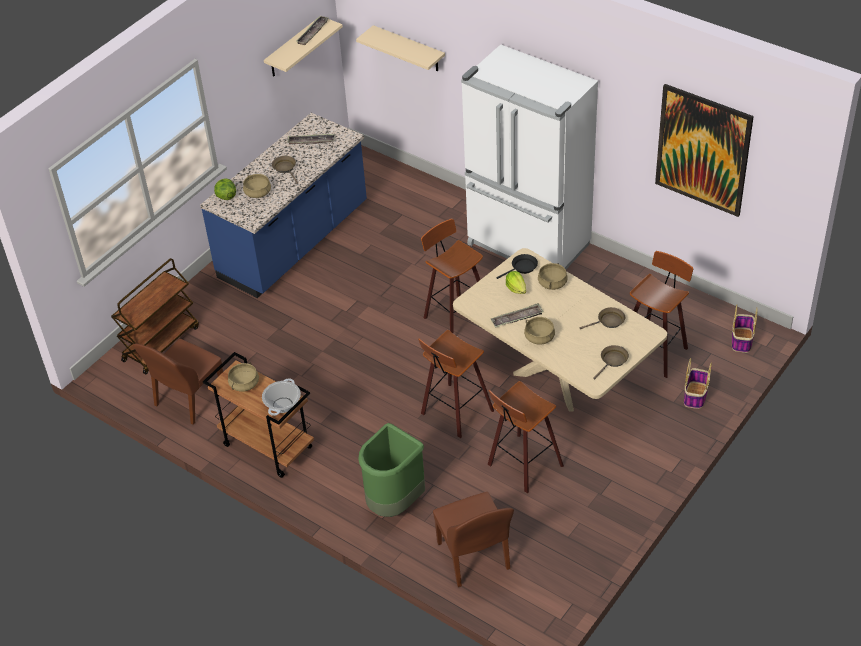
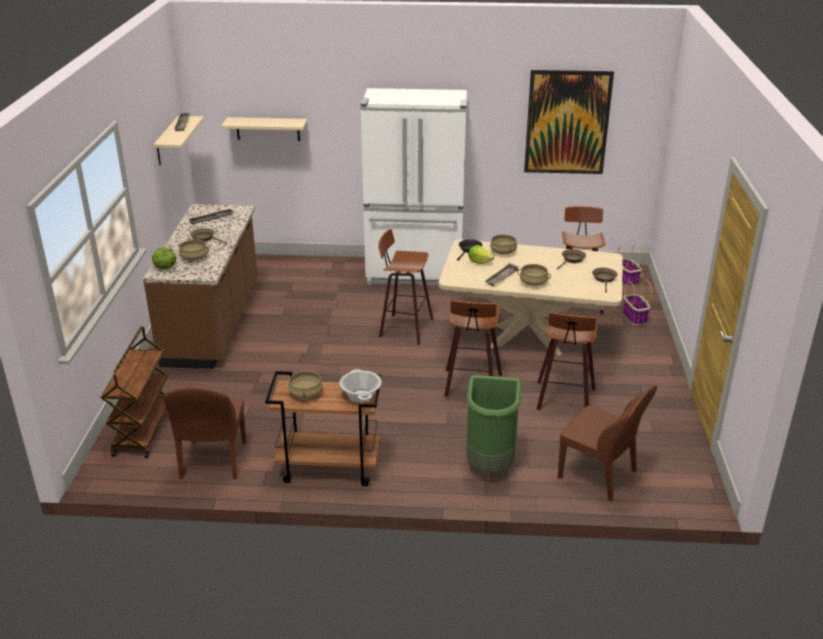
camera: 35 degrees left, 15 degrees down
blue counter [200,113,367,298] -> brown counter [143,204,258,369]

